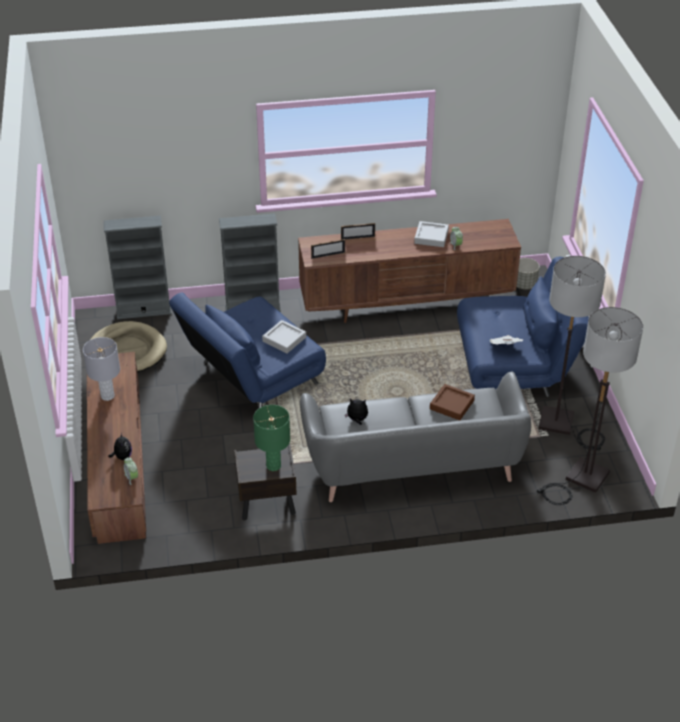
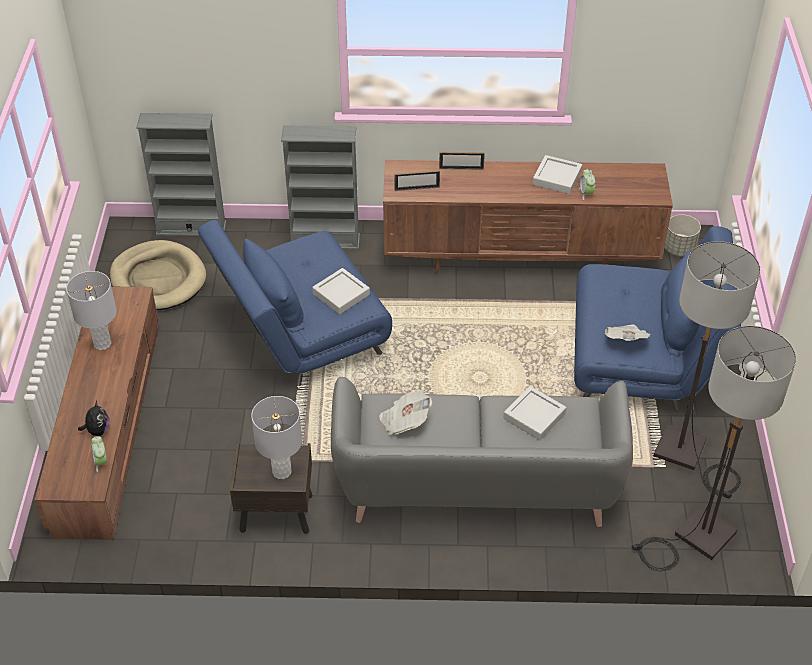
camera: 10 degrees right, 5 degrees up
green table lamp [253,405,290,471] -> grey table lamp [251,396,302,479]
plush toy [345,399,368,425] -> newspaper [379,390,432,435]
brown tray [430,384,475,420] -> grey tray [503,386,566,440]

